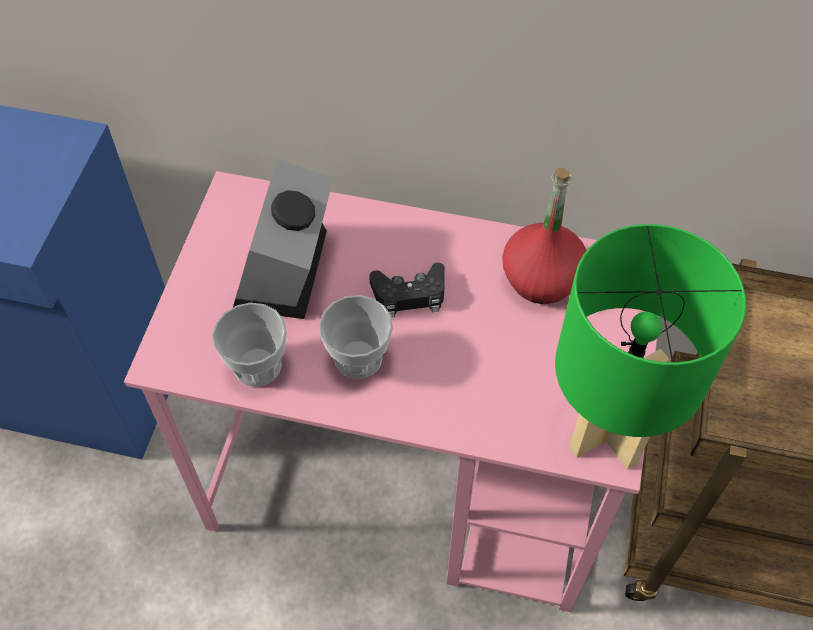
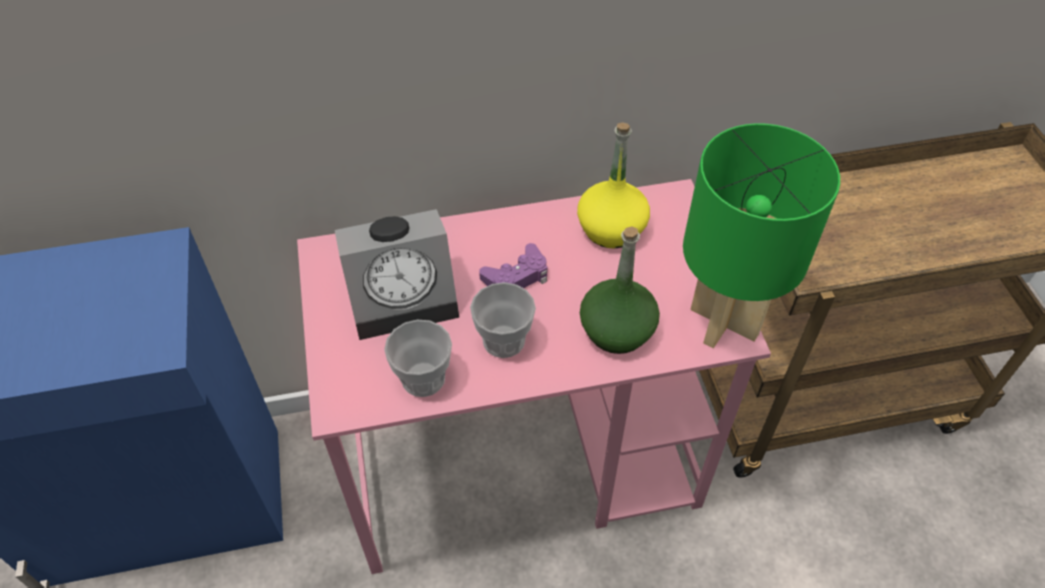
camera: 25 degrees left, 5 degrees down
alarm clock [233,158,334,319] -> alarm clock turned 90 degrees counterclockwise [335,209,459,340]
black game controller [369,263,445,318] -> purple game controller [479,243,548,288]
red bottle [502,168,587,304] -> yellow bottle [577,122,650,248]
none -> green bottle [580,226,660,354]

